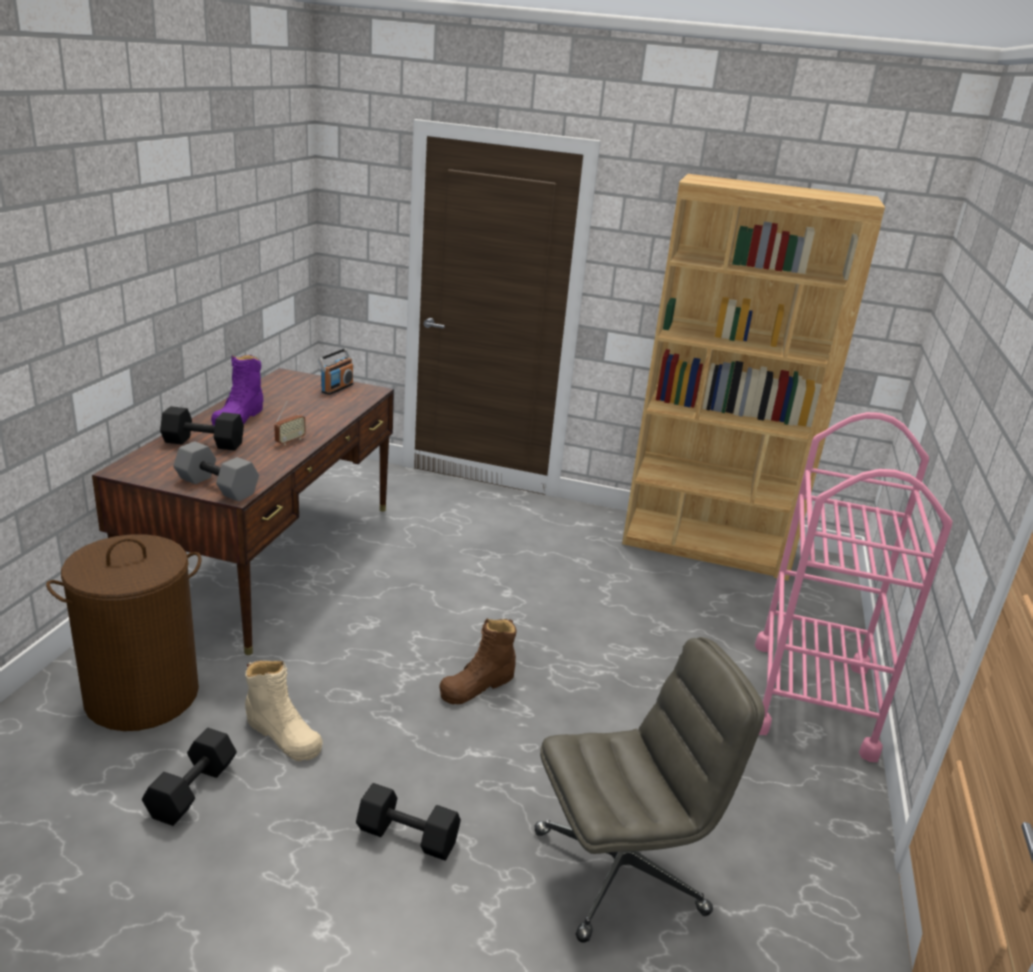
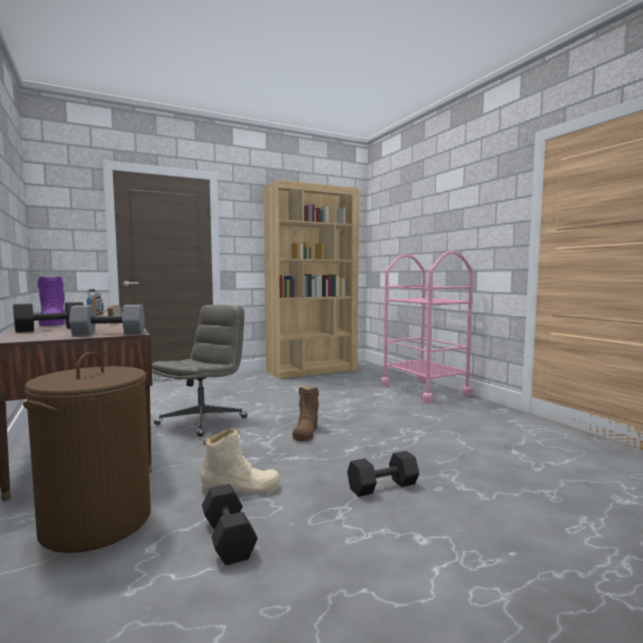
camera: 40 degrees left, 20 degrees down
grey office chair [535,637,765,943] -> grey office chair moved to [152,305,247,437]

